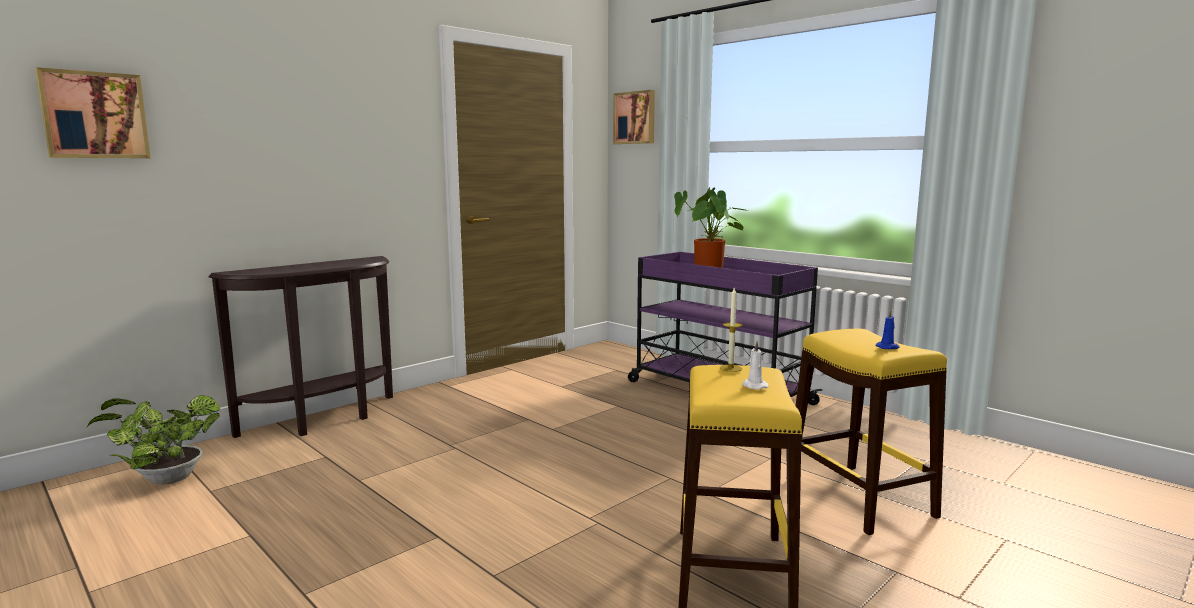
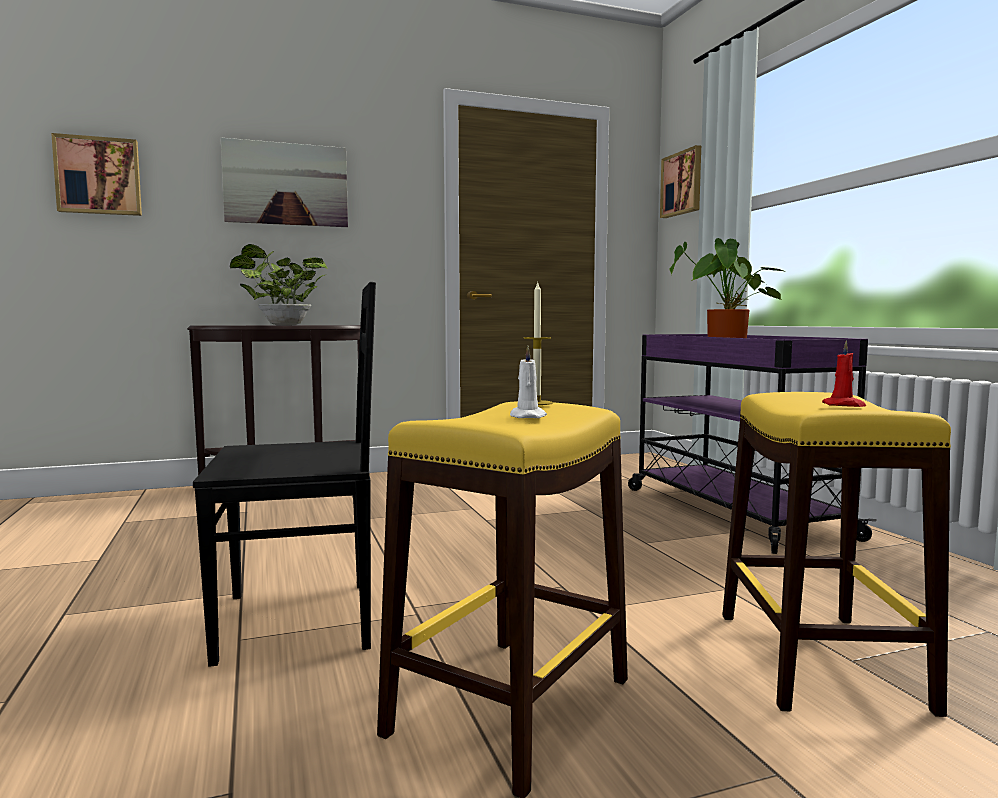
camera: 25 degrees right, 5 degrees down
potted plant [87,395,220,485] -> potted plant moved to [230,244,328,325]
blue candle [875,309,900,349] -> red candle [822,340,866,407]
none -> black chair [193,282,376,667]
none -> picture [221,138,348,227]

